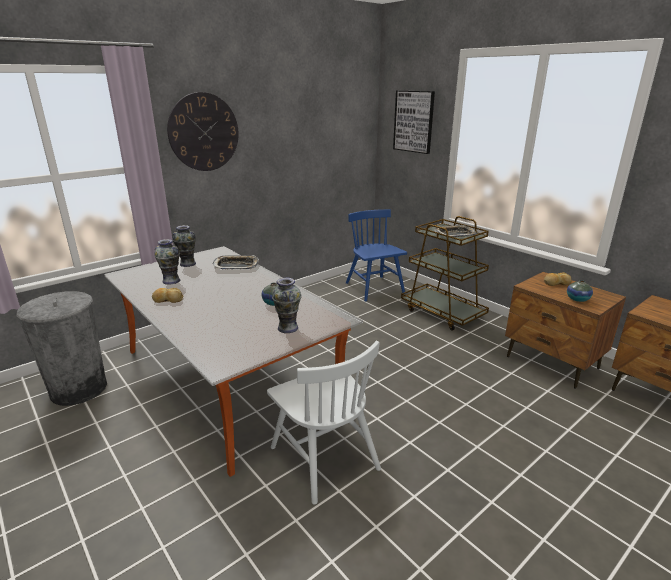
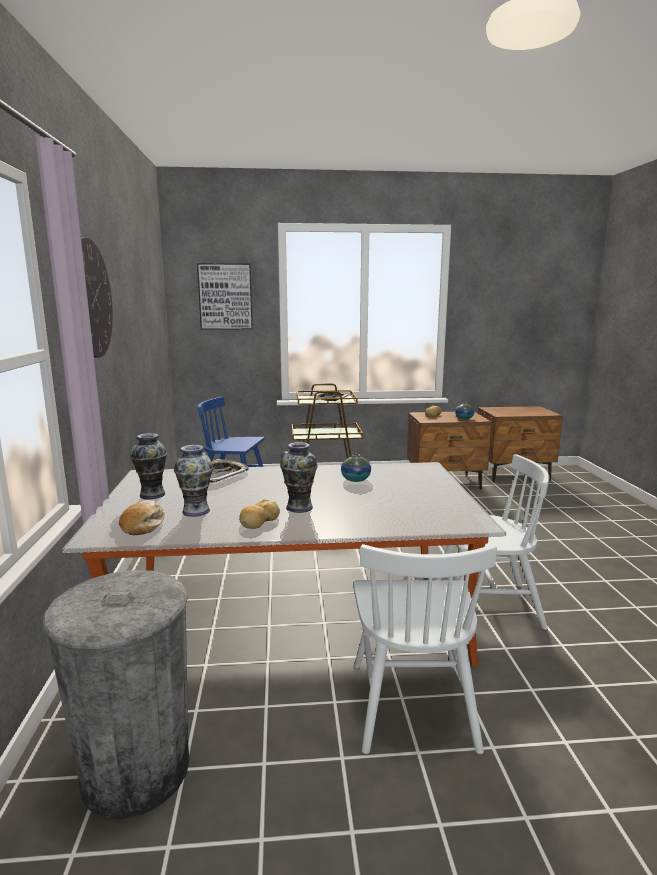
camera: 55 degrees left, 10 degrees down
vase [272,278,302,333] -> vase moved to [280,442,318,513]
none -> bread [119,500,165,535]
none -> white chair [353,544,497,754]

